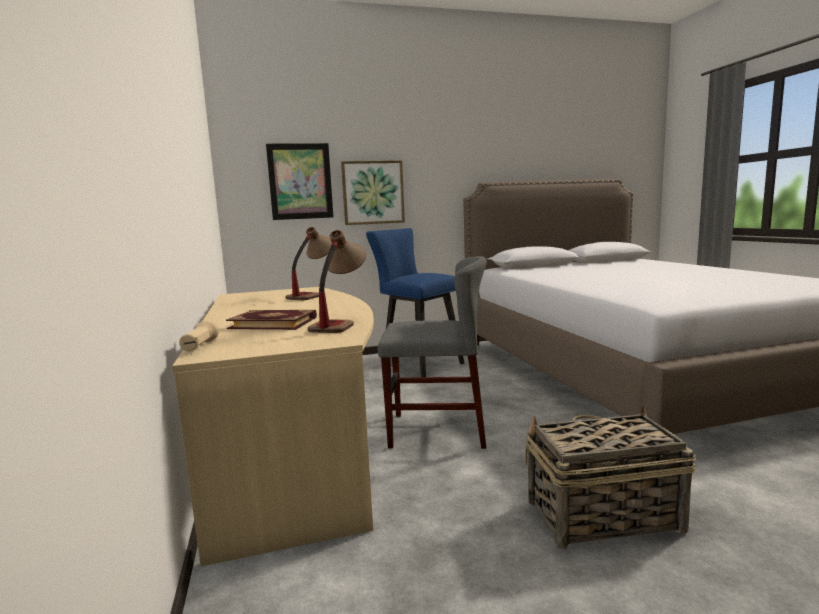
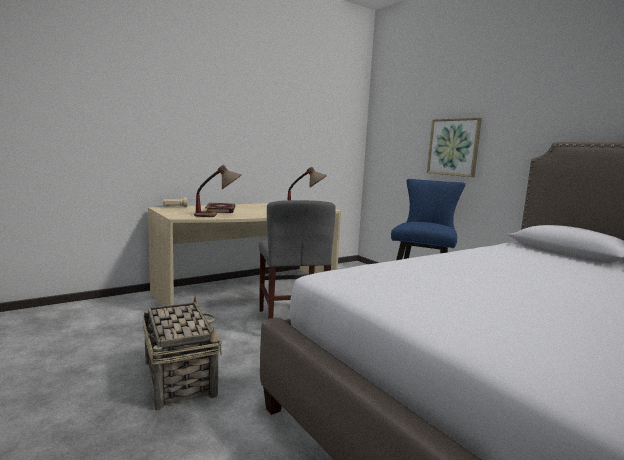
camera: 70 degrees right, 0 degrees up
picture [266,143,333,220] -> none

